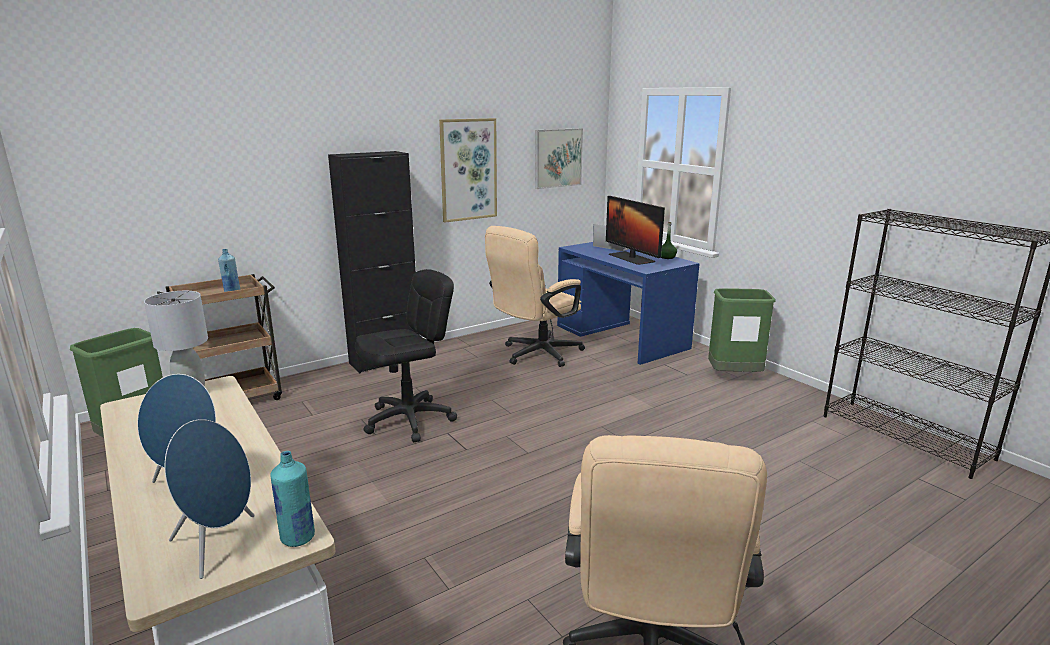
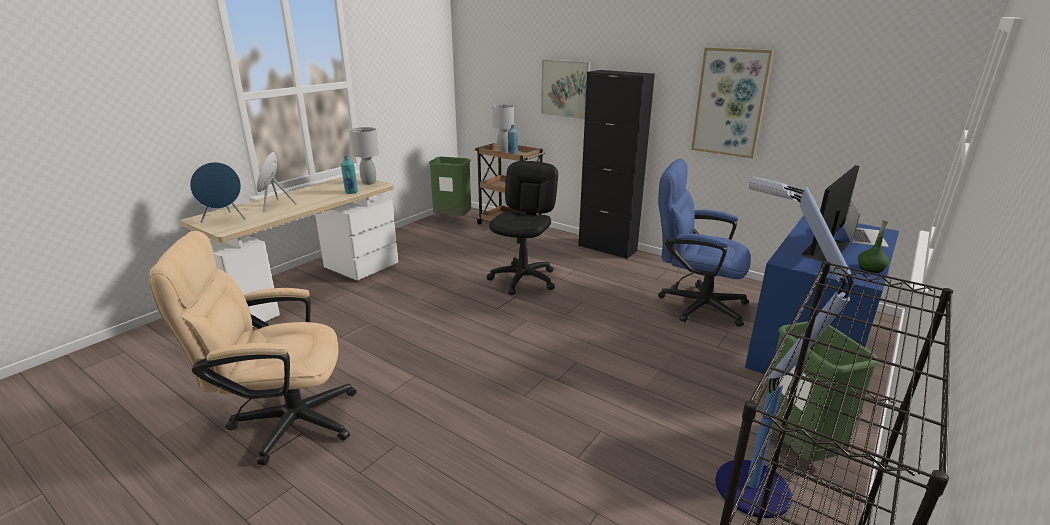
camera: 70 degrees right, 5 degrees up
turquoise bottle [270,451,315,547] -> turquoise bottle moved to [341,156,358,194]
black office chair [355,269,457,442] -> black office chair turned 105 degrees counterclockwise [487,161,558,295]
beige office chair [485,226,585,367] -> blue office chair [658,159,751,327]
picture [535,128,583,189] -> picture moved to [541,59,590,119]
none -> grey table lamp [492,104,514,152]
none -> floor lamp [716,177,854,518]

